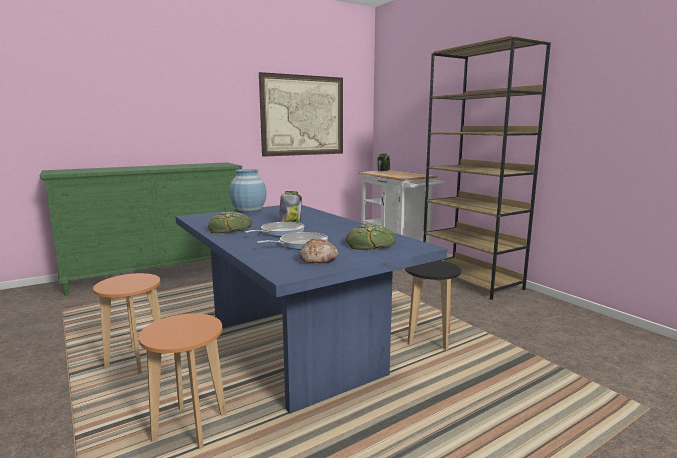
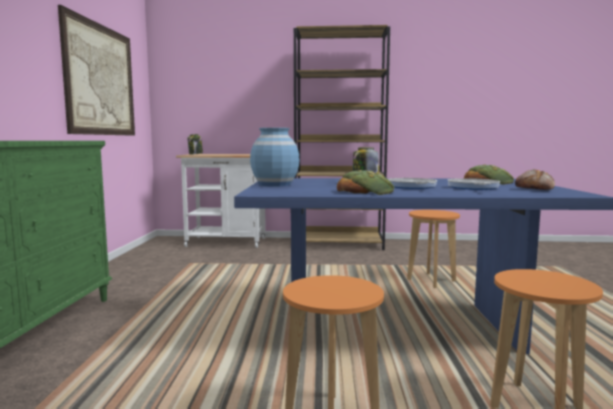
camera: 55 degrees left, 5 degrees down
black stool [405,260,461,350] -> orange stool [407,210,460,288]

